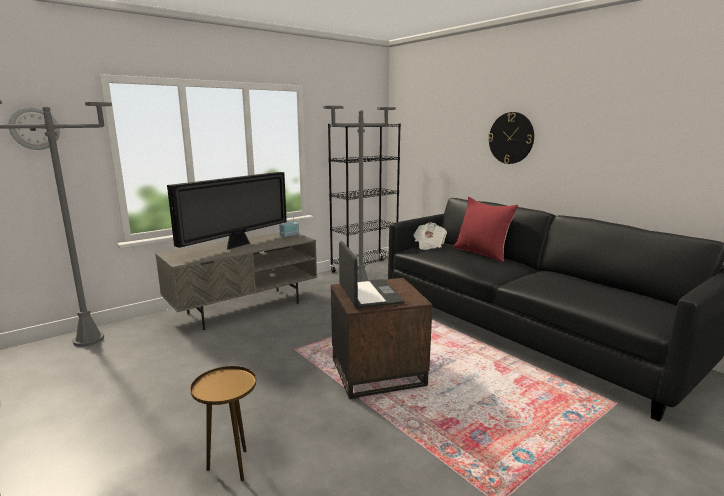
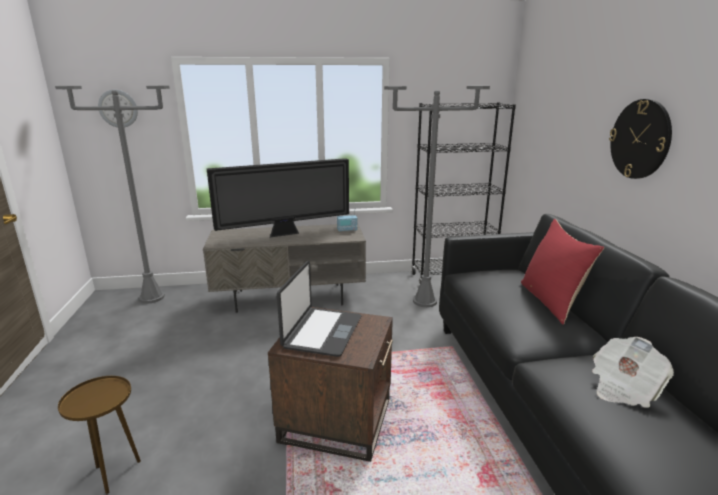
camera: 30 degrees right, 5 degrees up
newspaper [413,223,447,250] -> newspaper moved to [592,337,674,408]

